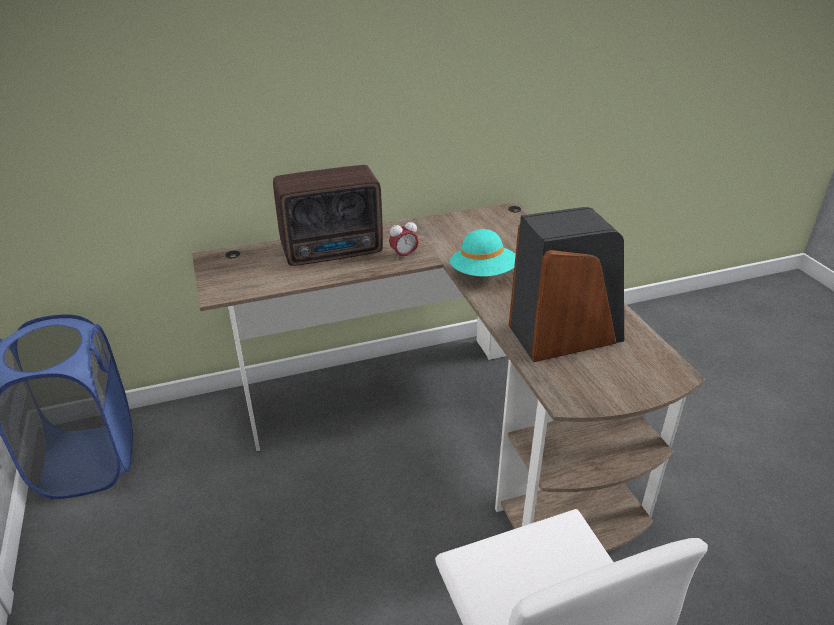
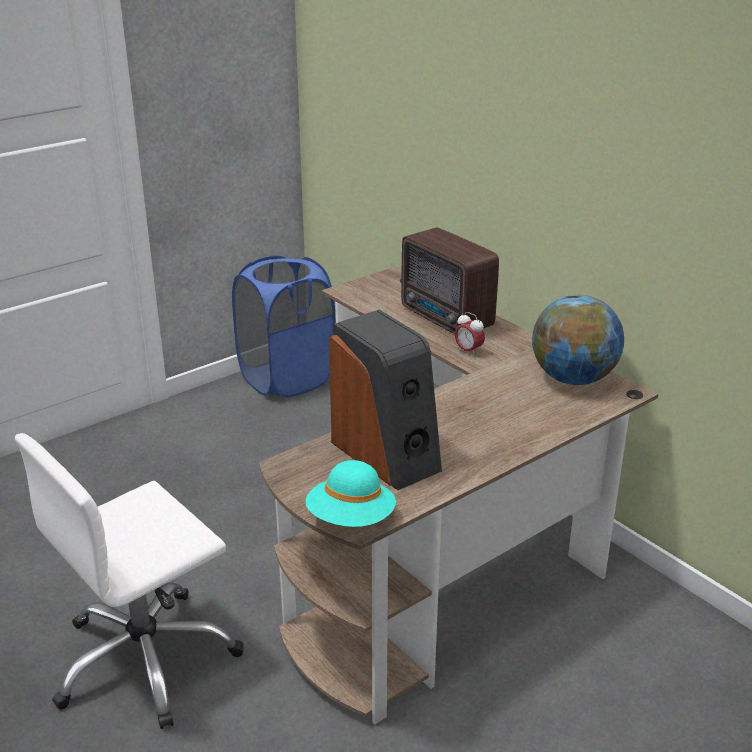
camera: 70 degrees right, 5 degrees down
turquoise hat [450,229,516,277] -> turquoise hat moved to [305,460,396,527]
none -> globe [532,295,624,385]

